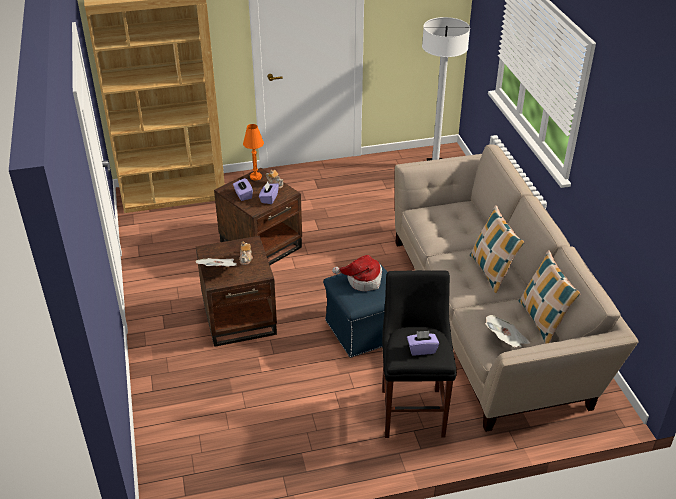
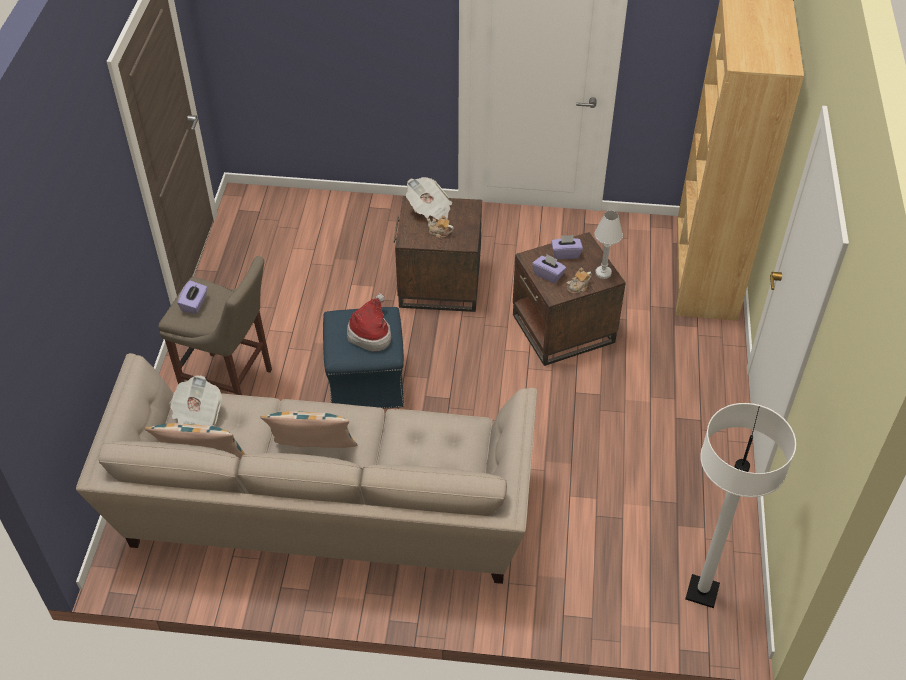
camera: 110 degrees right, 10 degrees up
orange table lamp [243,124,264,180] -> white table lamp [594,210,623,279]
black stool [382,270,457,438] -> beige stool [158,256,272,395]

